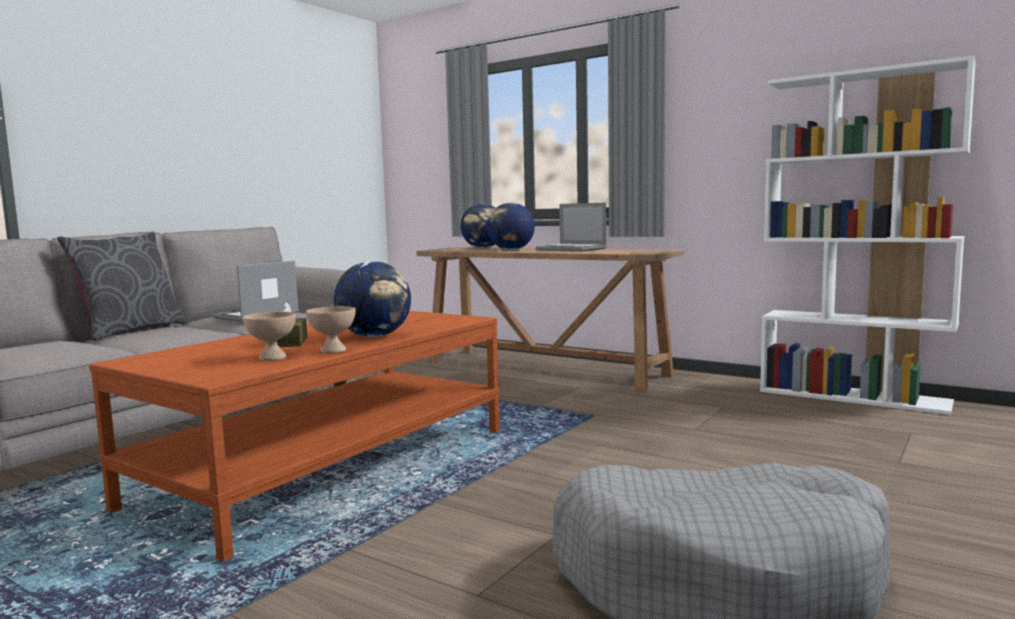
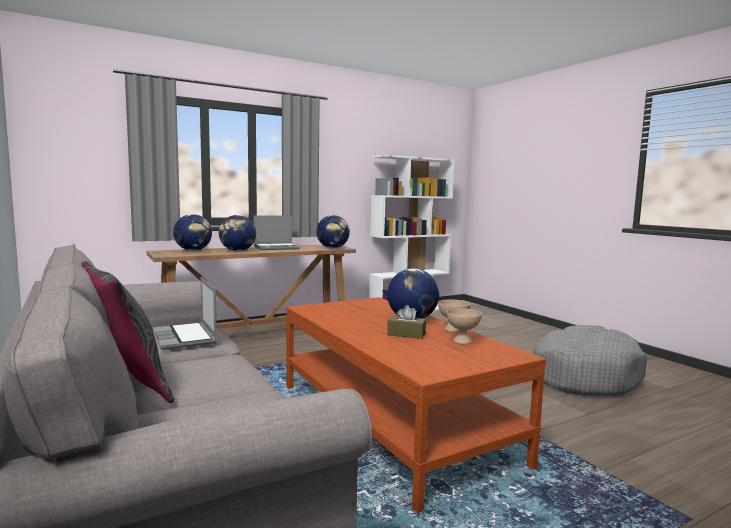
camera: 65 degrees left, 0 degrees up
none -> globe [316,215,350,248]

